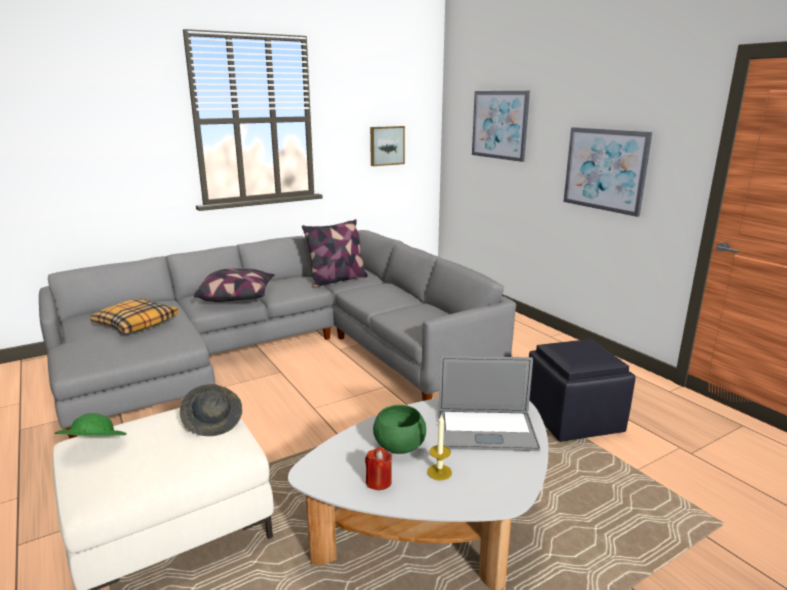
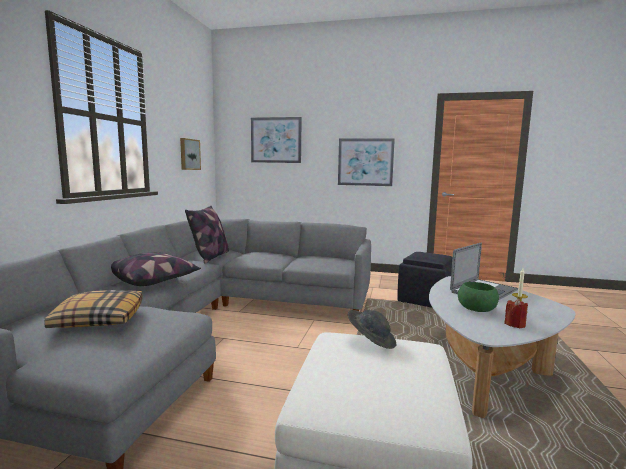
camera: 45 degrees left, 10 degrees down
green hat [55,413,127,436] -> none

